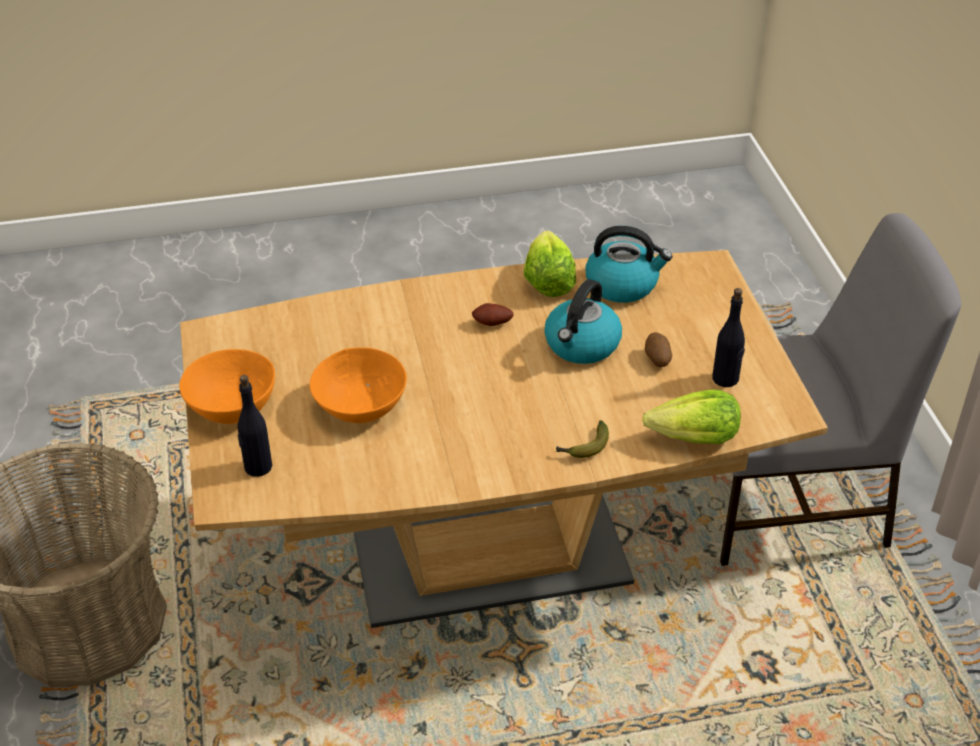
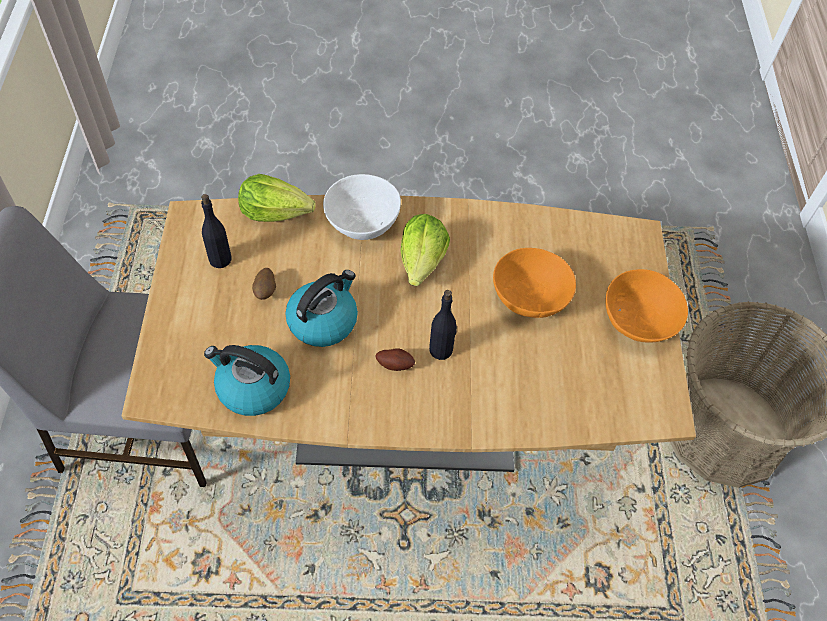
camera: 170 degrees left, 15 degrees up
black bottle [237,375,272,477] -> black bottle moved to [429,290,457,360]
lettuce [524,231,576,297] -> lettuce moved to [401,214,450,286]
banana [556,420,609,458] -> white bowl [323,174,401,240]

